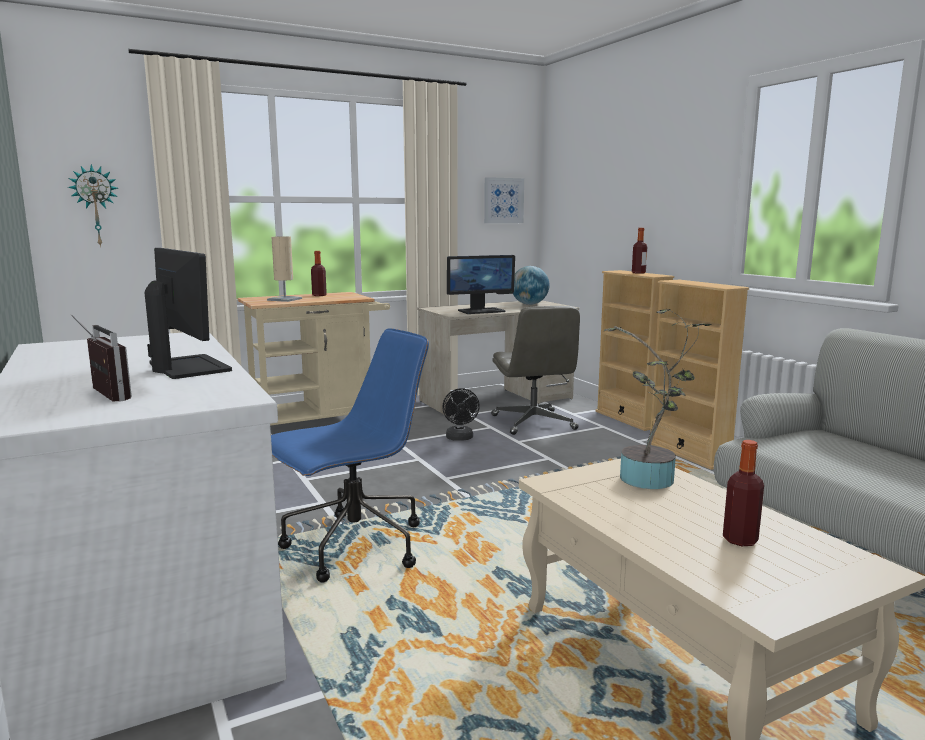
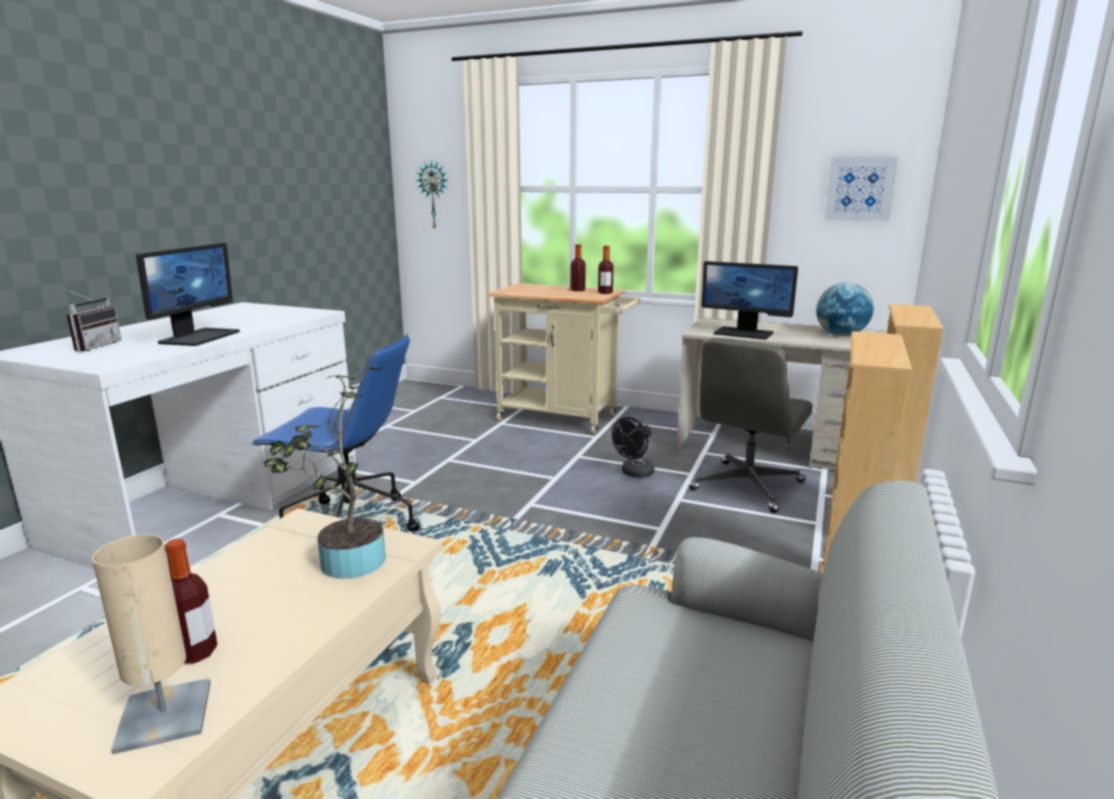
camera: 50 degrees right, 5 degrees up
beige table lamp [267,236,302,302] -> beige table lamp moved to [92,534,211,755]
bottle [632,228,647,274] -> bottle moved to [598,246,614,294]

